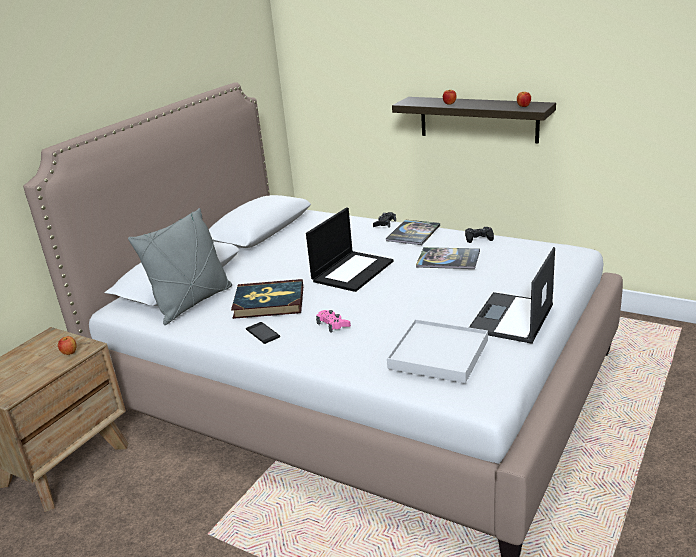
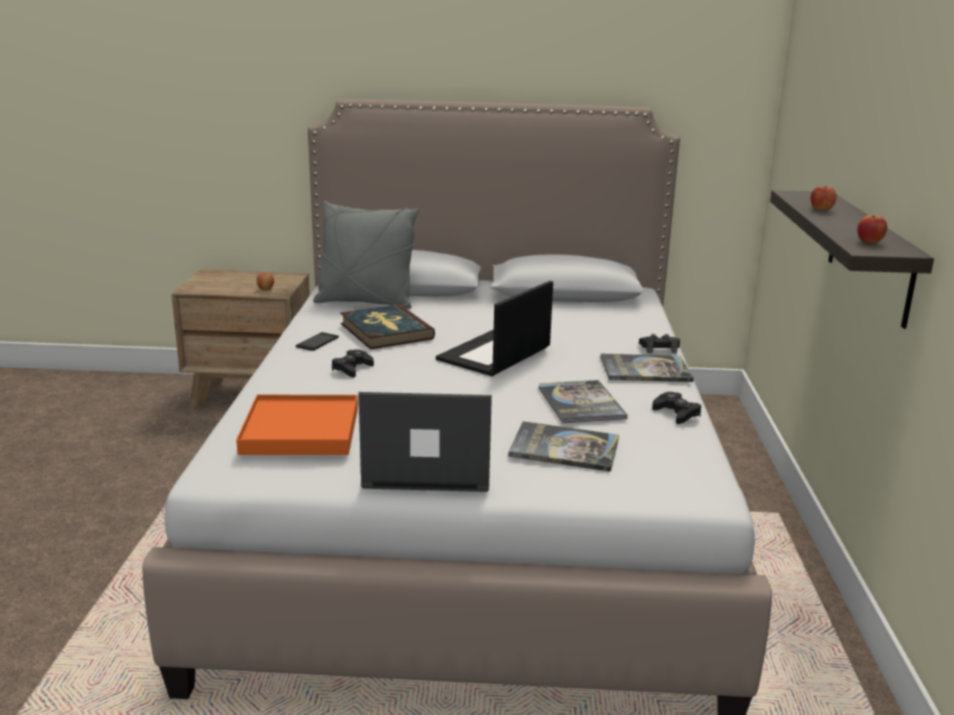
camera: 60 degrees right, 5 degrees down
laptop [306,208,393,292] -> laptop turned 120 degrees clockwise [436,281,553,376]
pink game controller [316,310,351,333] -> black game controller [332,349,374,377]
white tray [387,319,488,384] -> orange tray [236,395,358,455]
none -> book [508,421,619,472]

